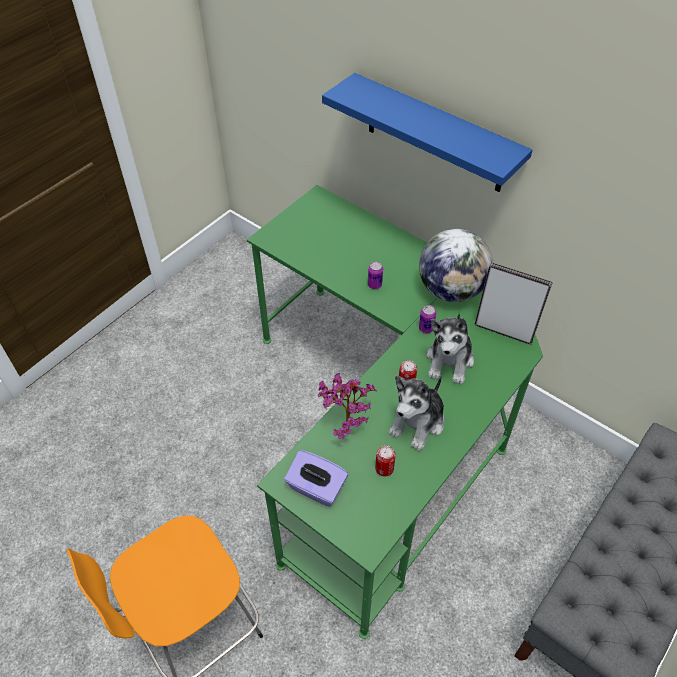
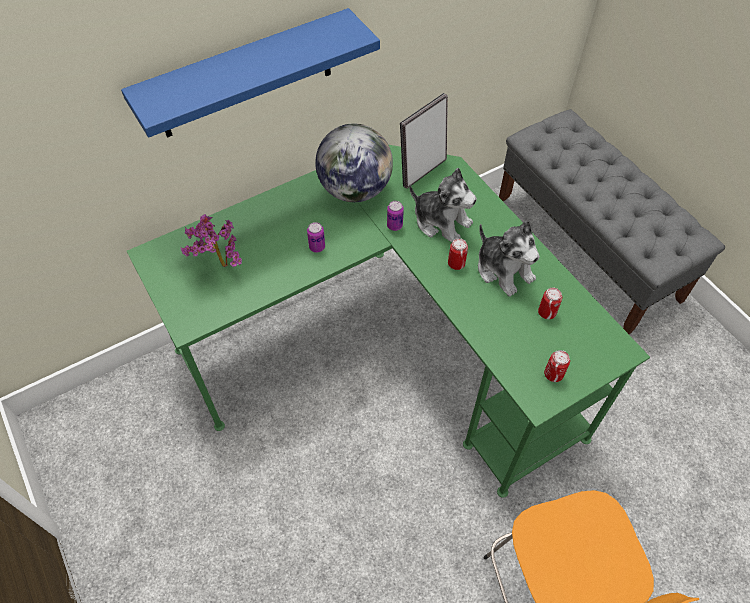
camera: 70 degrees left, 5 degrees up
purple tissue box [284,450,348,507] -> can [544,350,570,382]
potted plant [318,373,377,439] -> potted plant moved to [180,214,242,267]

